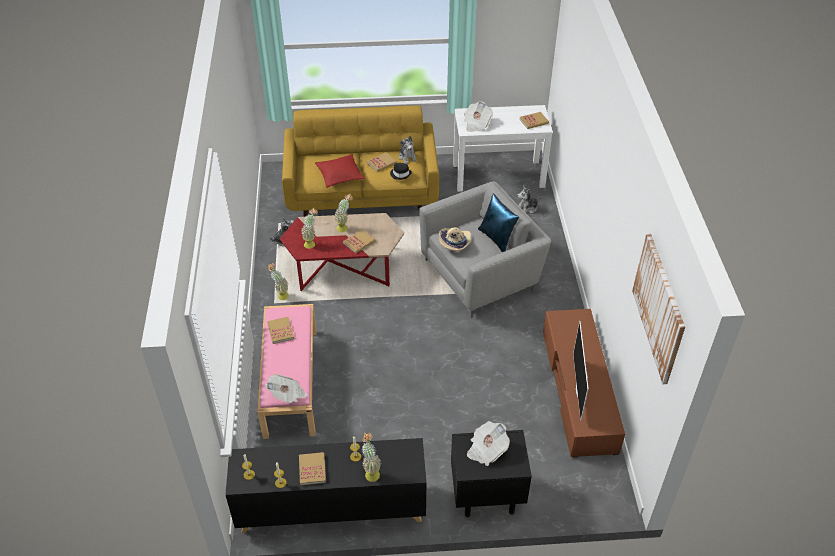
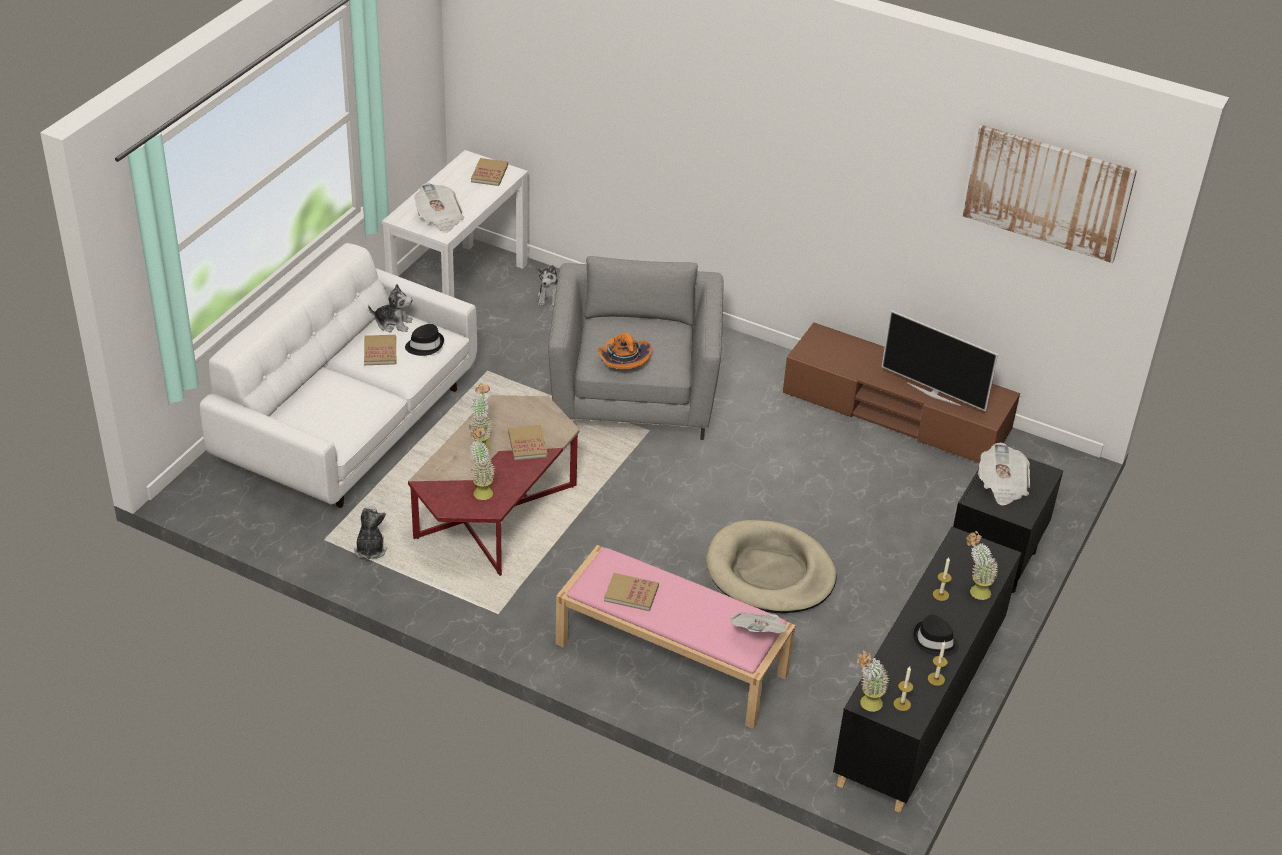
camera: 60 degrees left, 5 degrees down
potted plant [268,263,289,300] -> potted plant moved to [856,651,889,712]
yellow sofa [282,106,439,217] -> white sofa [200,243,477,508]
book [299,452,326,486] -> black hat [913,615,959,657]
red pillow [315,154,365,188] -> none
beige hat [439,227,471,251] -> orange hat [598,333,652,369]
blue pillow [478,193,519,252] -> none
none -> beige dog bed [706,520,837,613]

